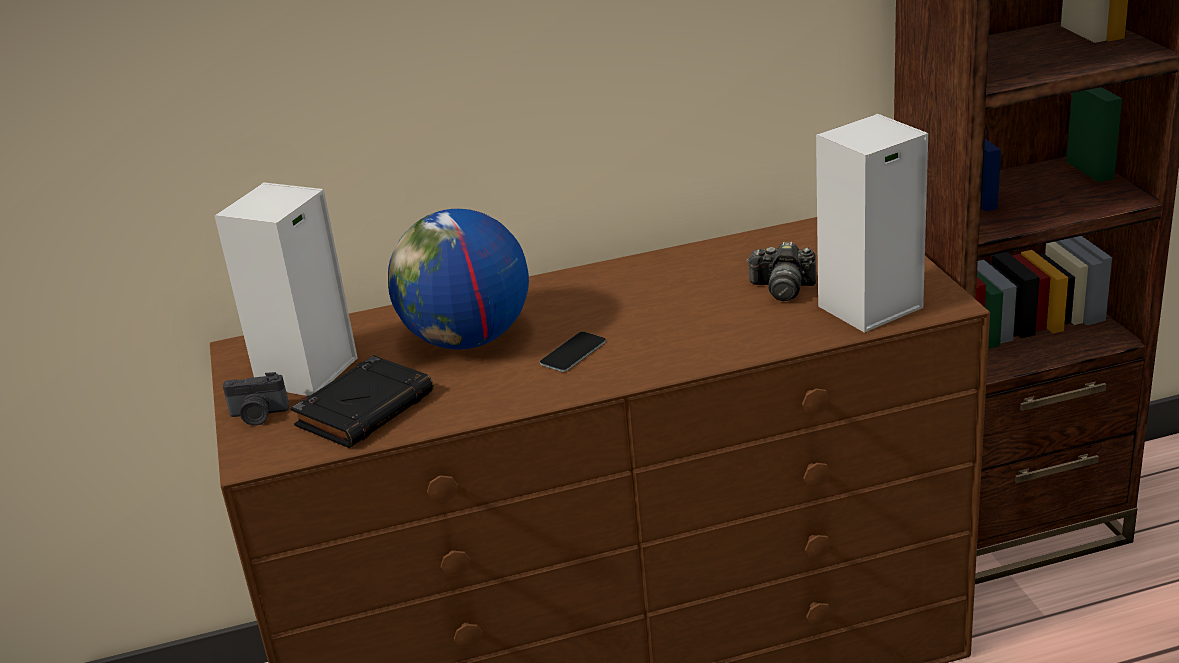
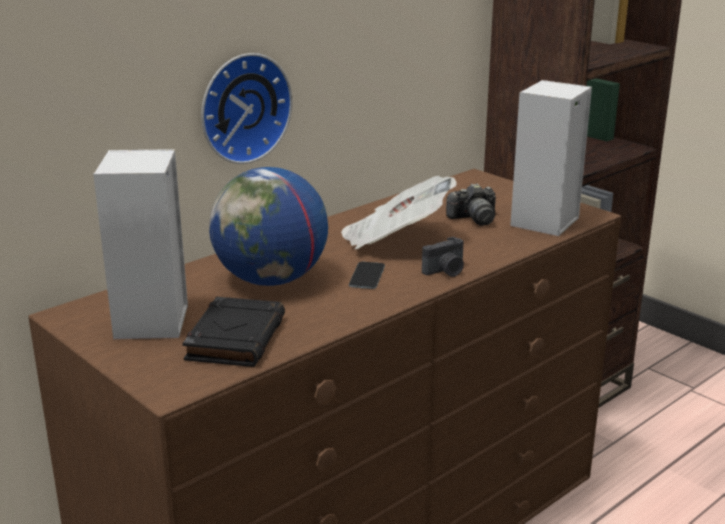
camera: 30 degrees left, 5 degrees down
camera [223,372,289,426] -> camera moved to [422,237,464,277]
none -> wall clock [201,53,292,164]
none -> newspaper [341,176,457,249]

